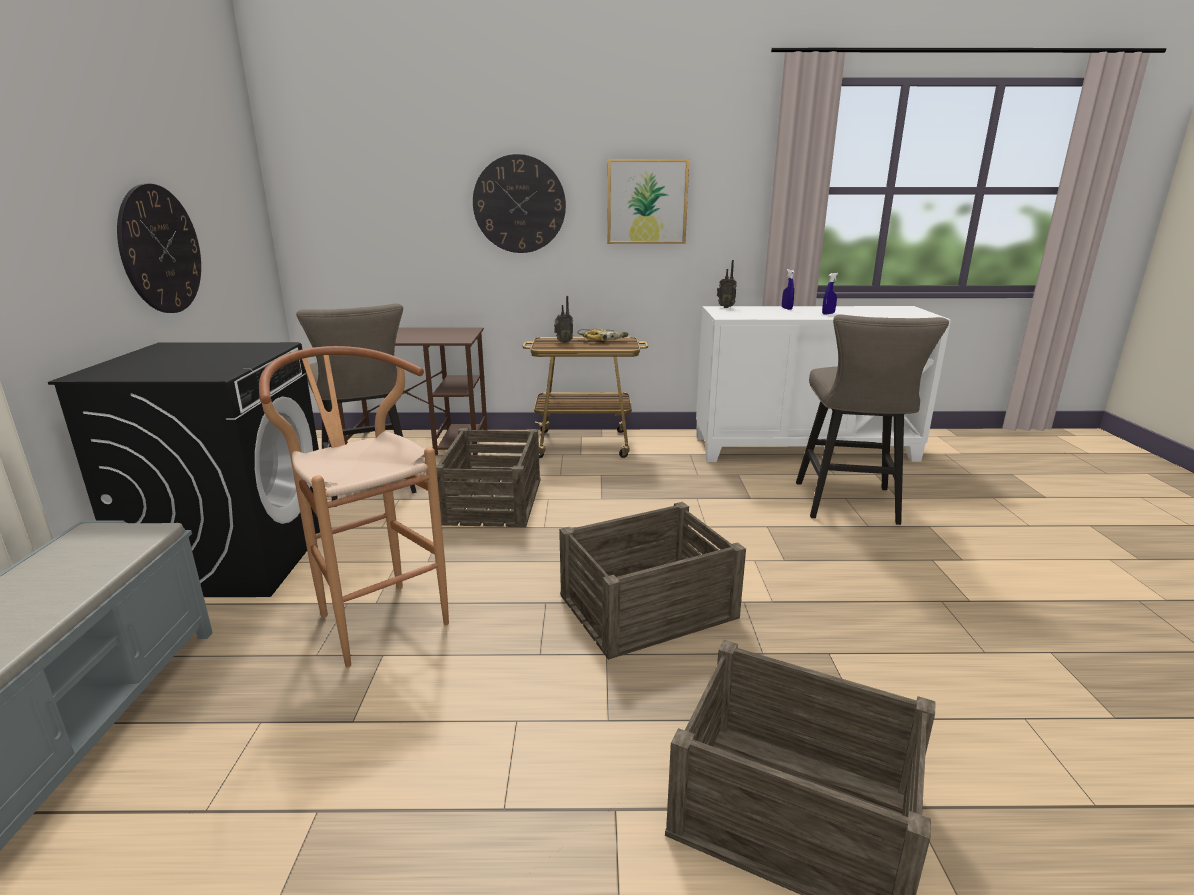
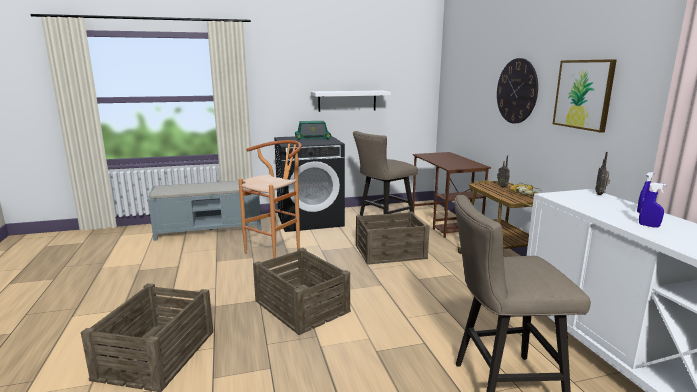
camera: 75 degrees right, 5 degrees down
wall clock [117,184,201,313] -> white shelf [311,90,391,112]
none -> radio [295,121,331,140]

